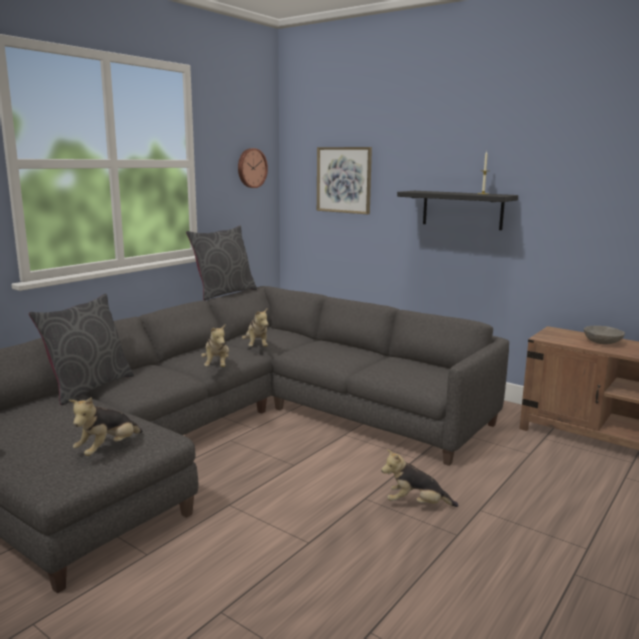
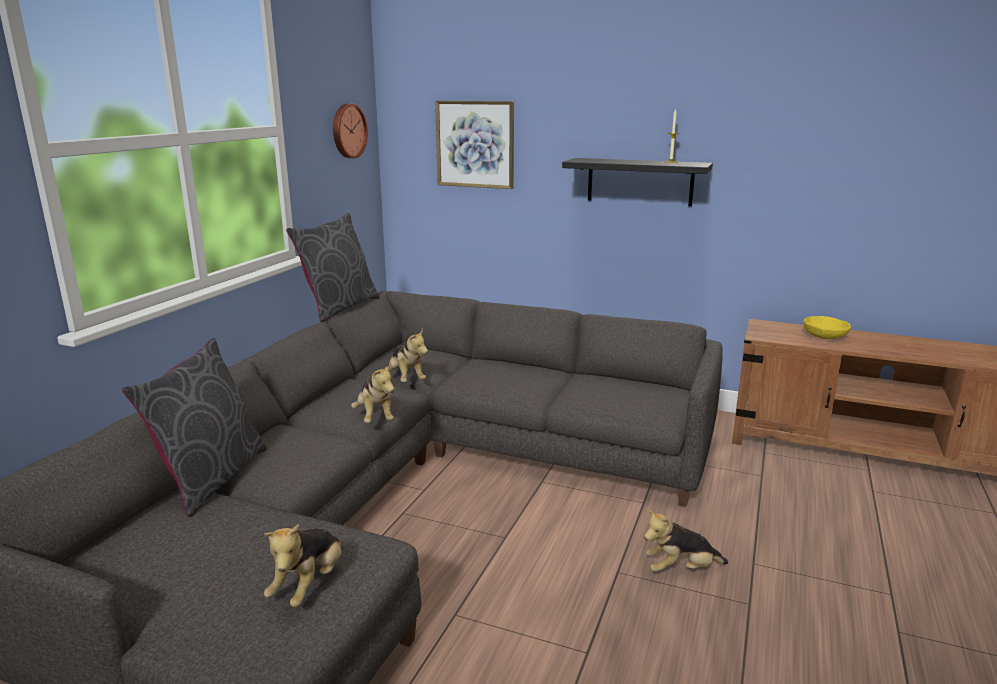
camera: 15 degrees left, 5 degrees up
grey bowl [584,326,625,344] -> yellow bowl [803,316,851,339]

